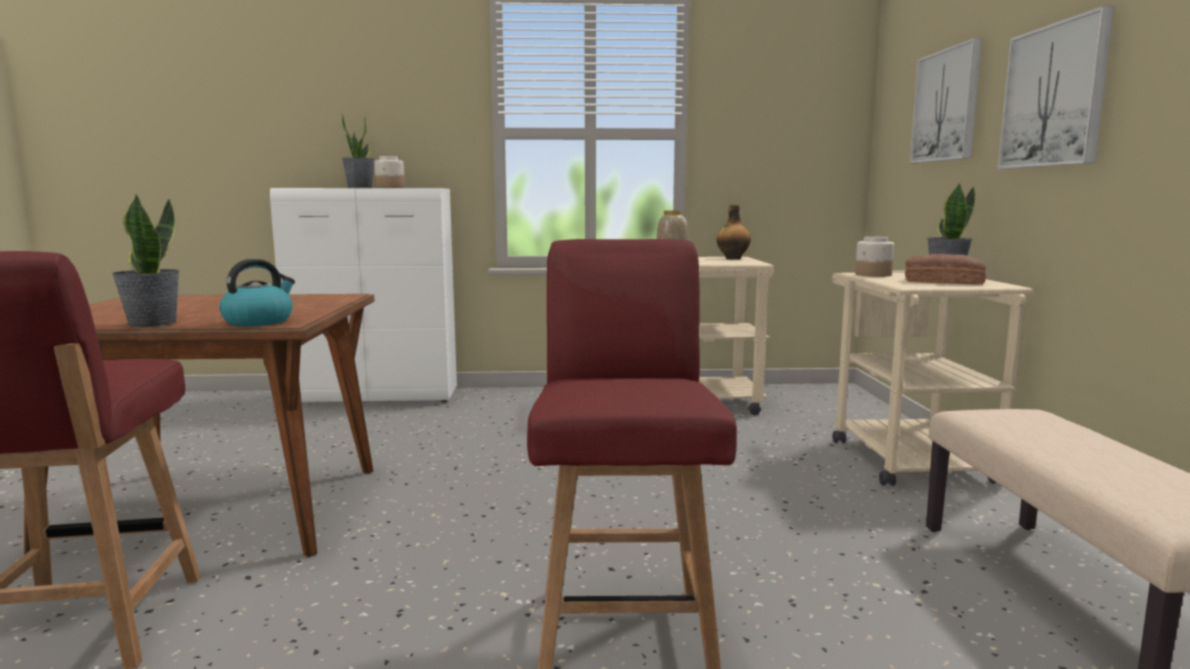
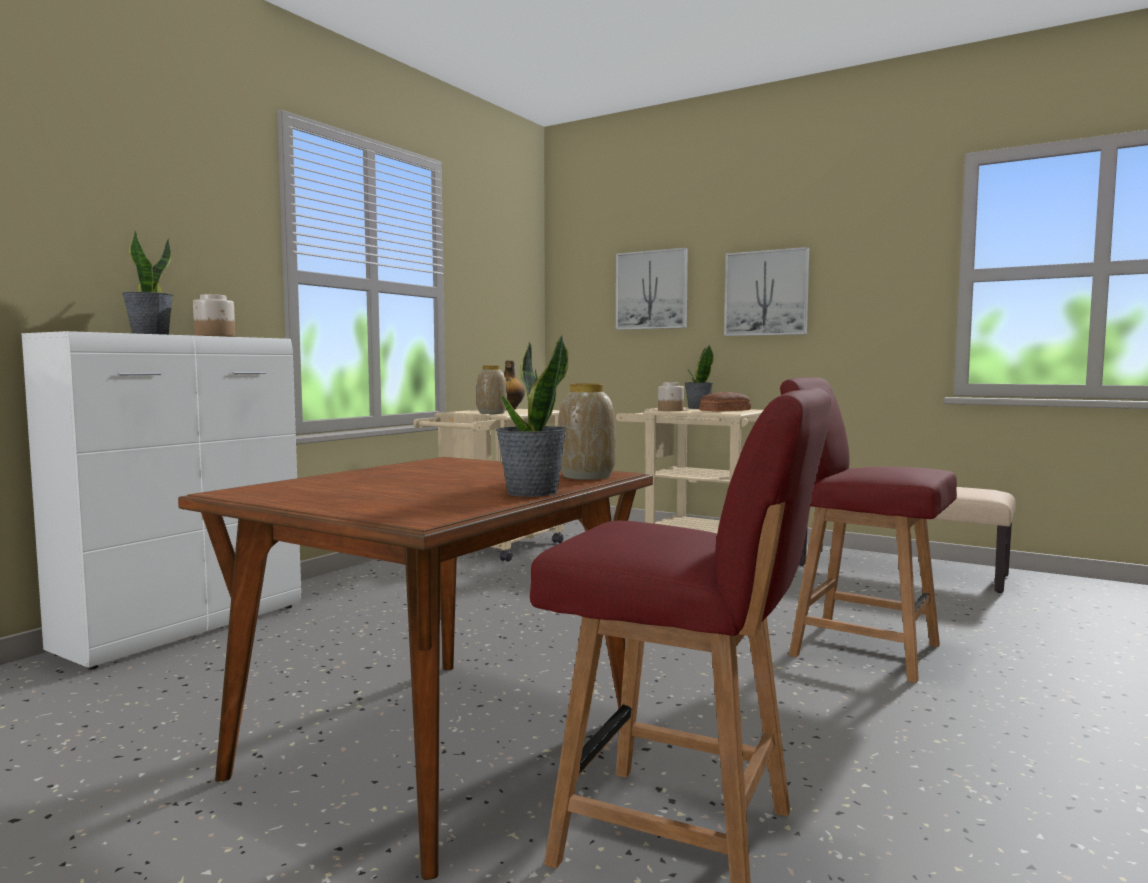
camera: 55 degrees left, 5 degrees down
kettle [219,259,295,326] -> vase [558,383,616,480]

